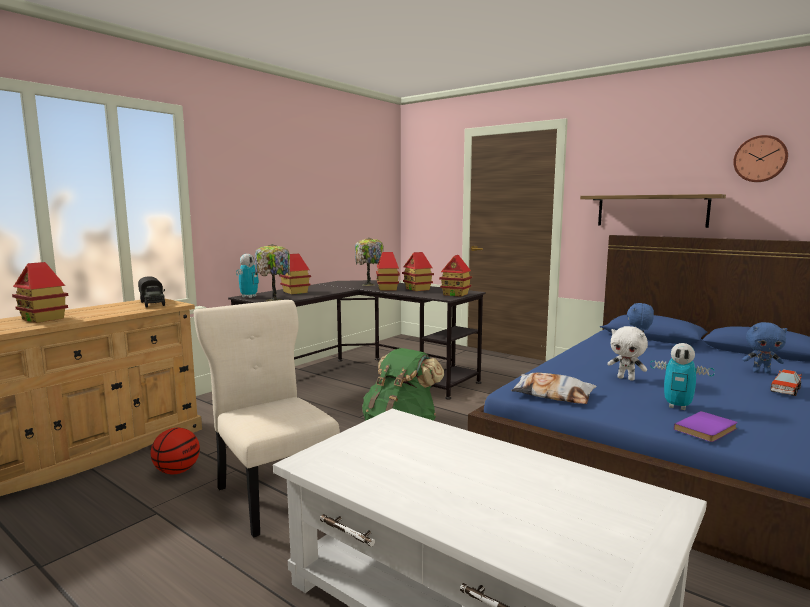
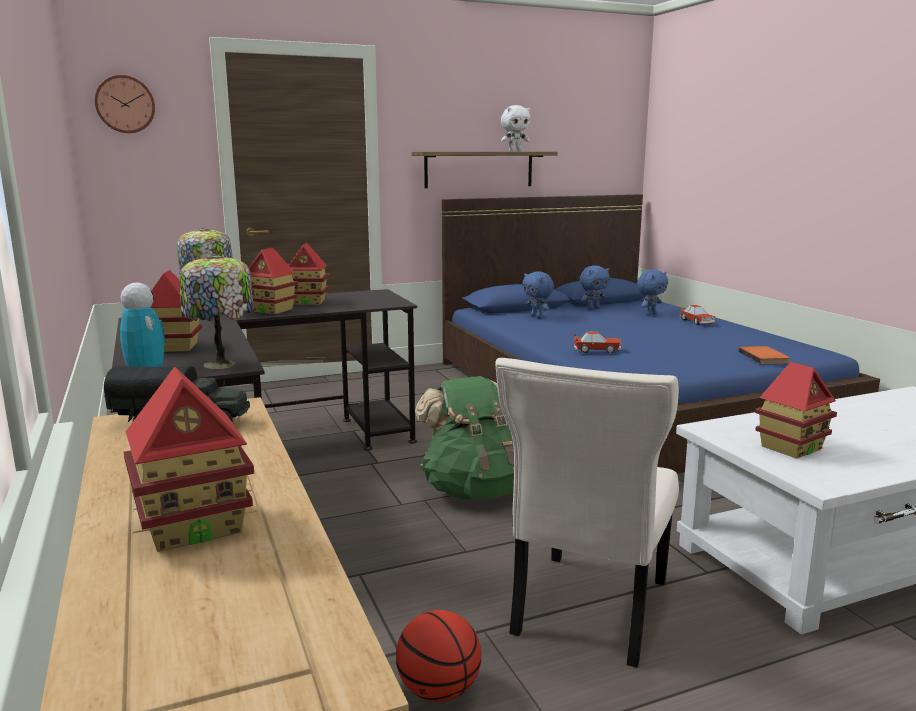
camera: 60 degrees left, 5 degrees up
beige chair [194,300,340,538] -> beige chair turned 60 degrees counterclockwise [495,358,679,668]
toy house [439,255,472,297] -> toy house moved to [755,362,837,459]
pillow [511,372,597,404] -> none
white plush toy [607,326,648,381] -> white plush toy moved to [501,105,530,151]
toy robot [650,343,715,410] -> none
purple book [674,411,737,442] -> orange book [738,346,790,364]
wall clock [733,135,788,182] -> wall clock moved to [95,75,155,133]
none -> toy car [573,332,621,353]
none -> blue plush toy [579,265,610,310]

